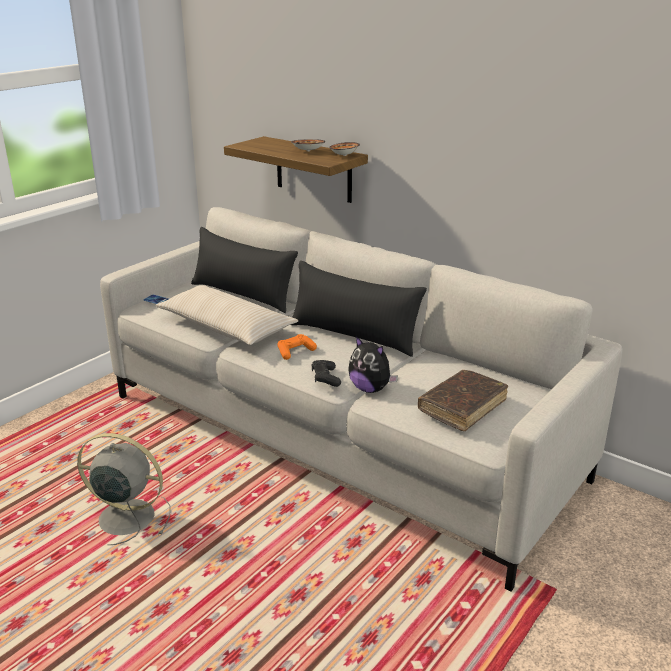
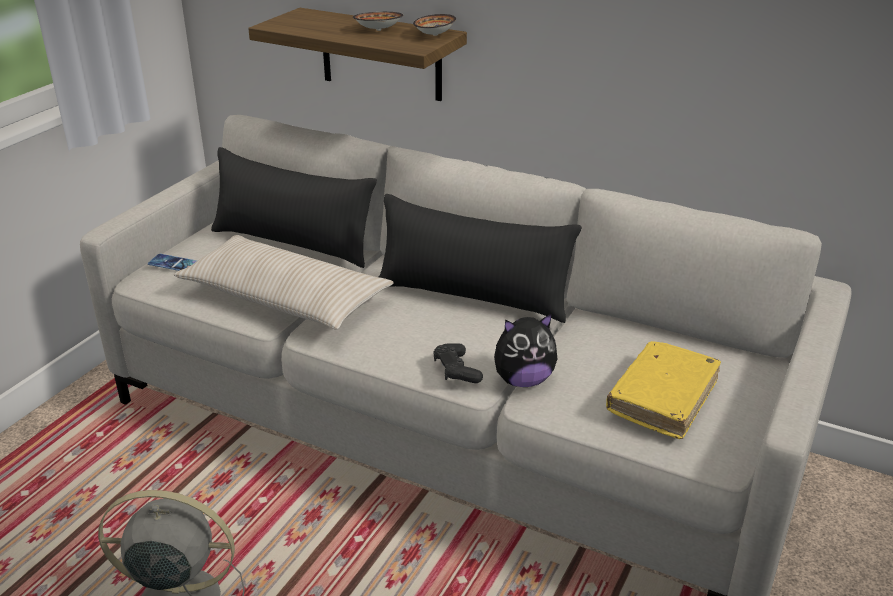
camera: 10 degrees left, 5 degrees up
orange game controller [277,334,317,360] -> none
plush toy [349,336,398,393] -> plush toy turned 45 degrees counterclockwise [494,313,557,387]
brown book [418,370,508,431] -> yellow book [606,341,721,439]

